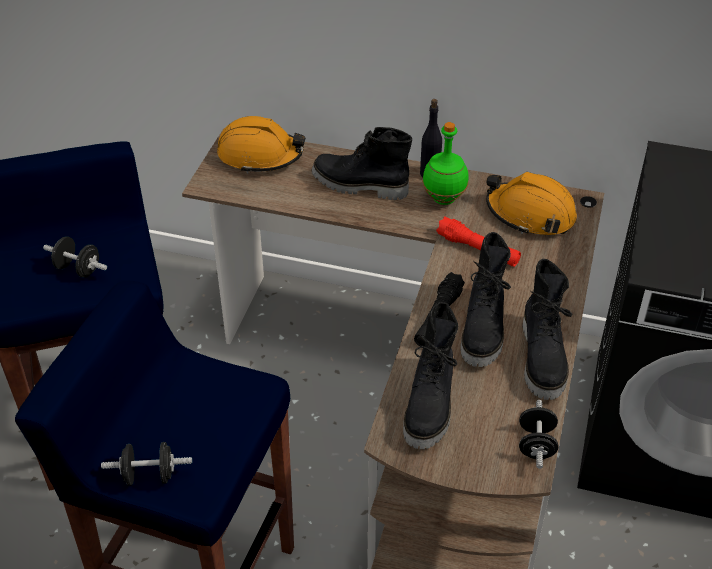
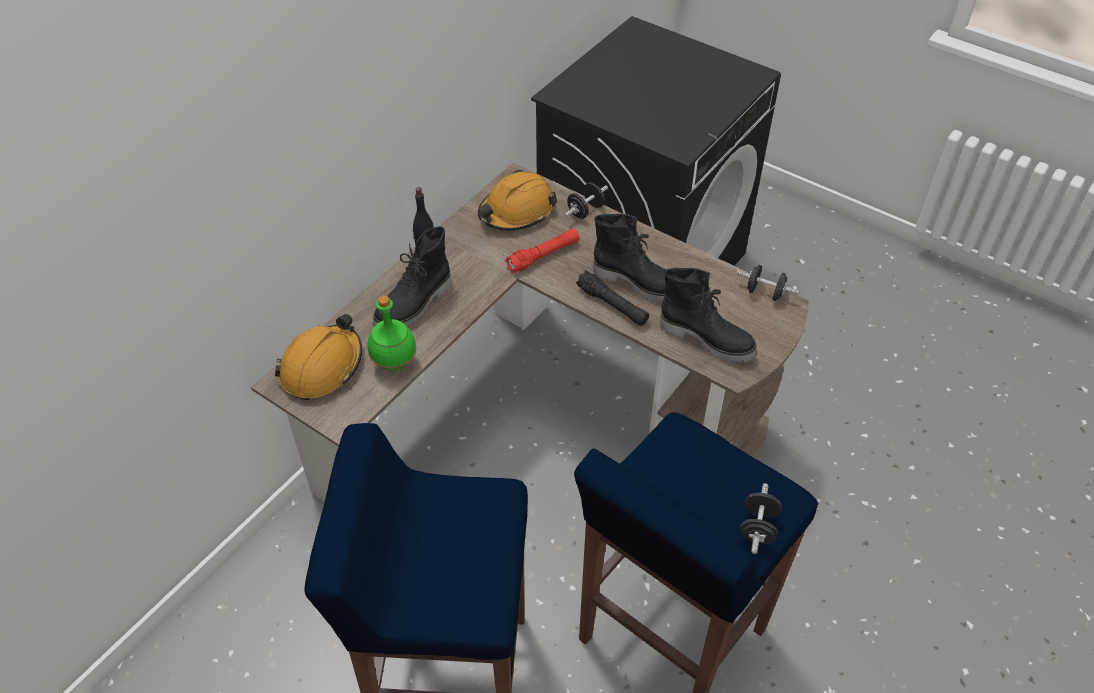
camera: 70 degrees left, 5 degrees up
black dumbbell [43,236,107,278] -> black dumbbell moved to [564,183,608,219]
green bottle [422,122,469,205] -> green bottle moved to [368,296,416,372]
black boot [523,259,573,400] -> none

